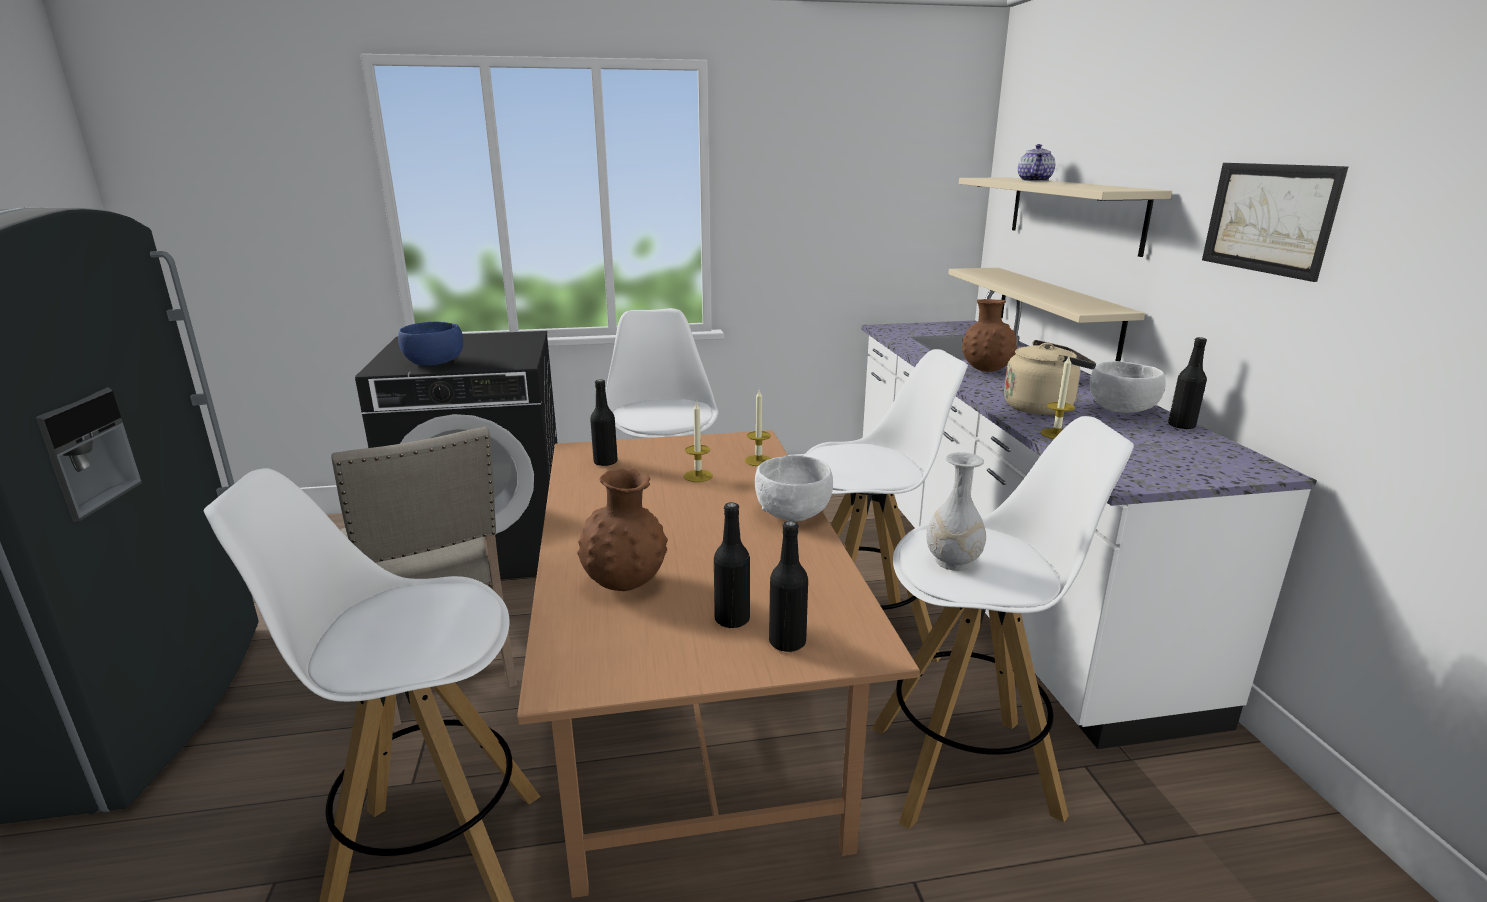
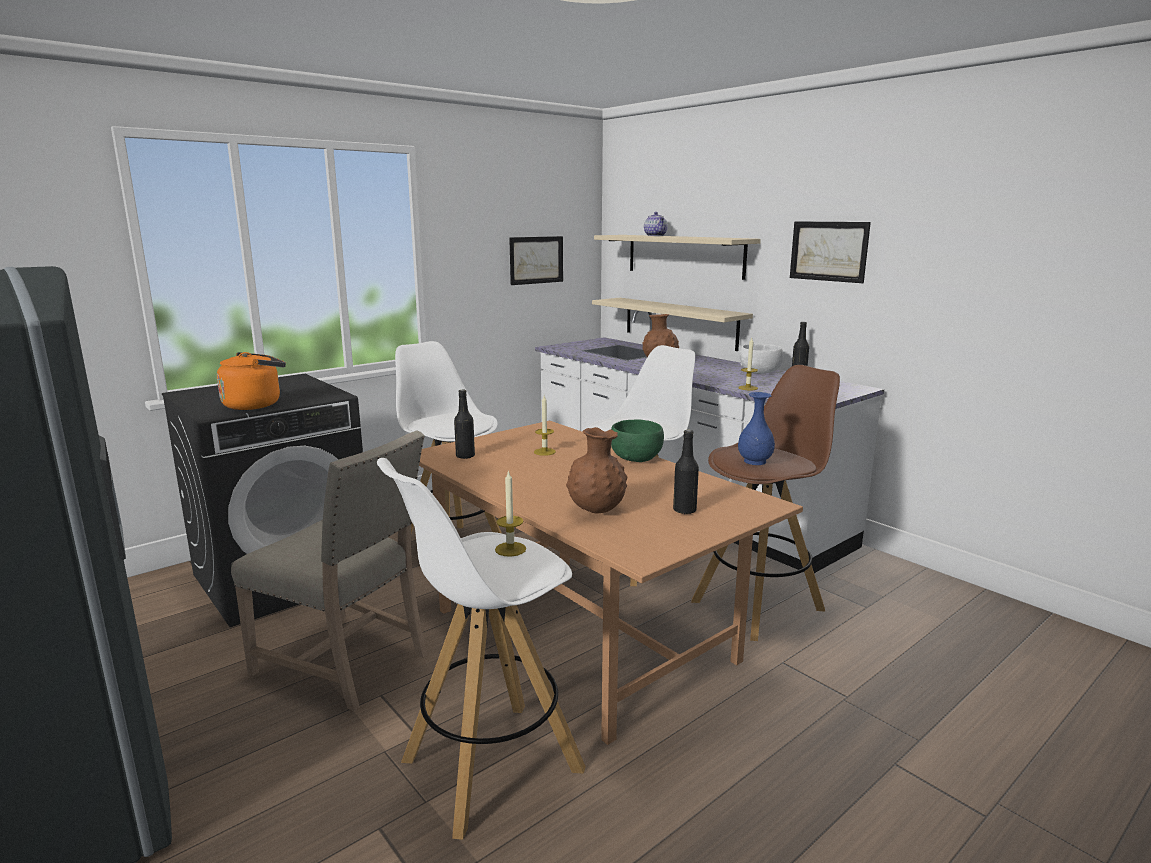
camera: 30 degrees left, 5 degrees down
blue bowl [398,322,463,366] -> orange kettle [217,352,286,410]
candle [745,390,772,466] -> candle moved to [495,470,526,557]
white bowl [755,455,833,521] -> green bowl [611,419,664,462]
black bottle [769,521,808,652] -> none
white stool [872,416,1134,829] -> brown stool [691,365,840,641]
white vase [926,452,986,571] -> blue vase [738,392,775,465]
beige kettle [1004,340,1096,415] -> none
none -> picture [509,236,563,285]

